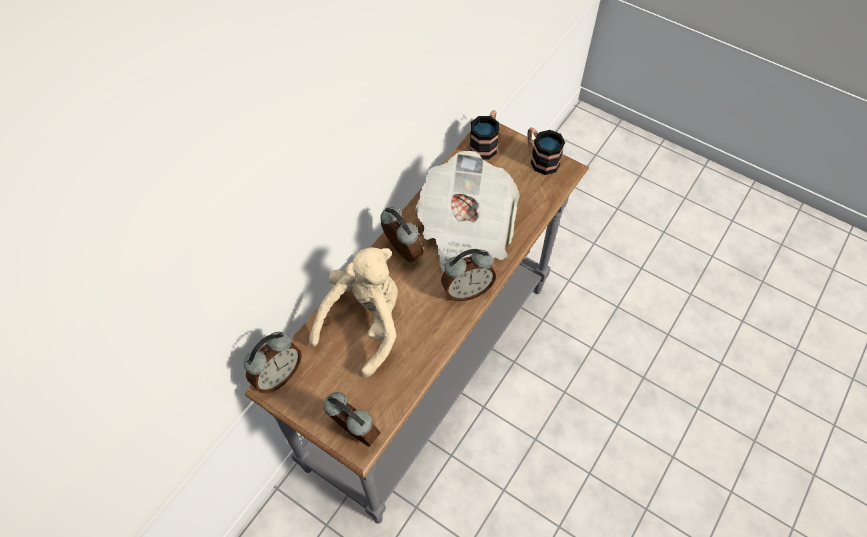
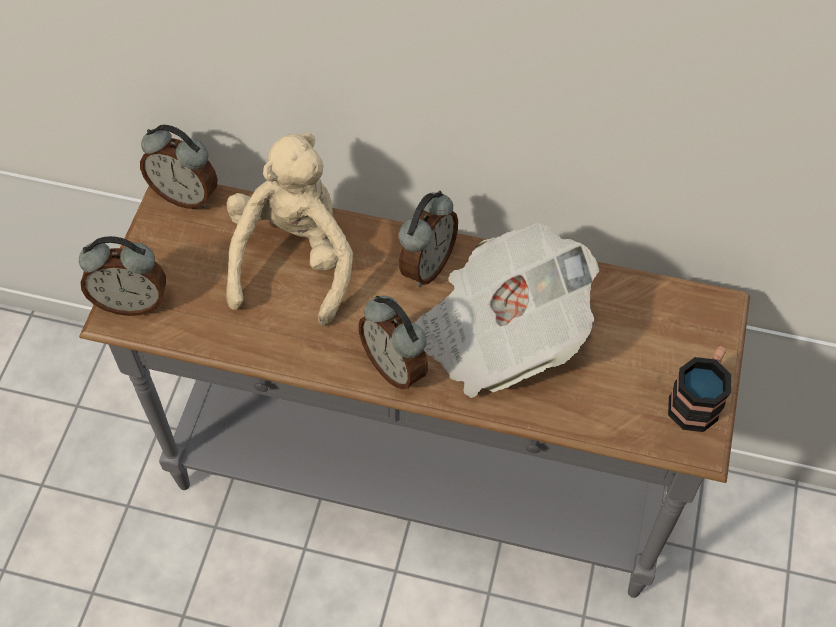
camera: 70 degrees right, 0 degrees up
beige plush toy [309,247,398,378] -> beige plush toy turned 90 degrees counterclockwise [226,132,353,326]
alarm clock [323,392,380,447] -> alarm clock turned 75 degrees clockwise [79,236,166,316]
mug [469,110,499,159] -> none

